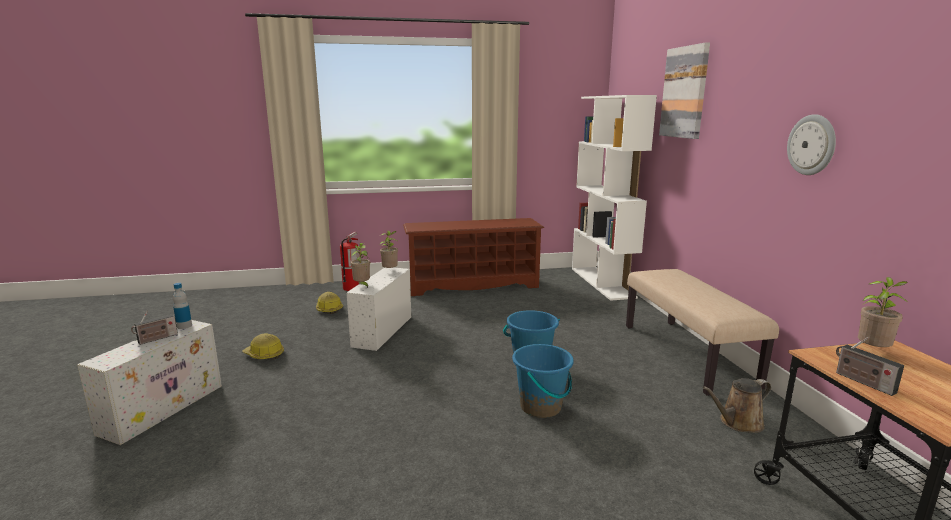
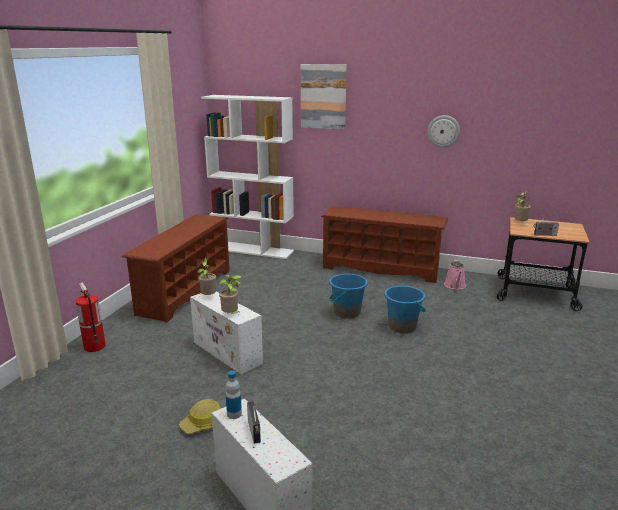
camera: 60 degrees left, 5 degrees up
hard hat [316,292,343,314] -> none
beige bench [626,269,779,396] -> brown shoe rack [321,206,448,283]
brown watering can [702,378,771,433] -> pink watering can [444,260,466,290]

